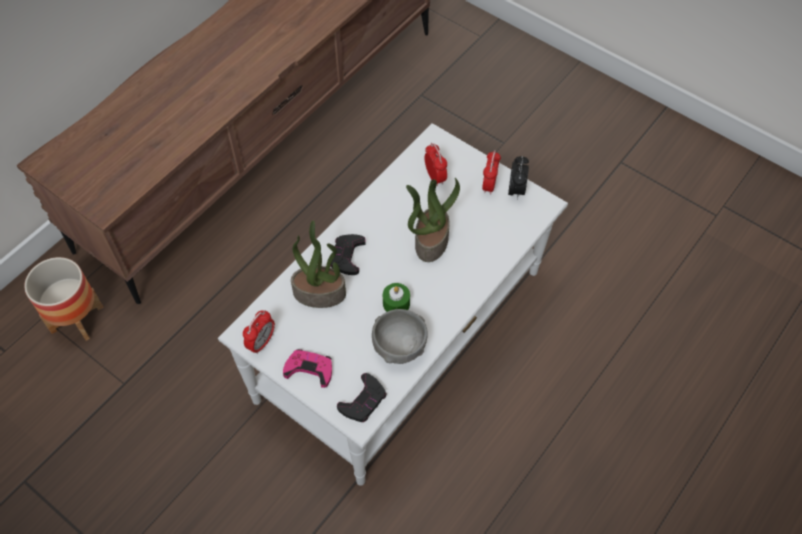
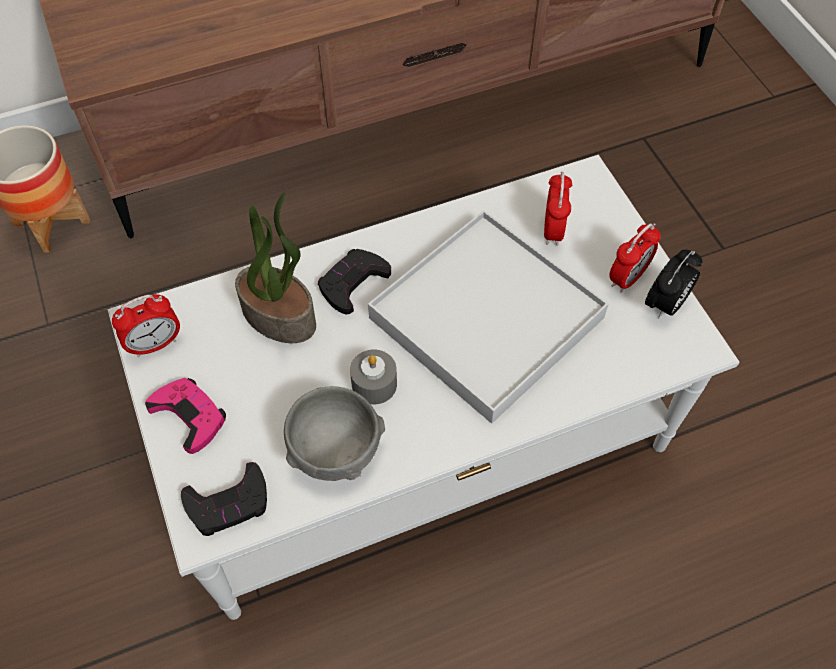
camera: 30 degrees right, 0 degrees up
green candle [383,283,410,312] -> grey candle [350,350,397,404]
potted plant [406,178,460,262] -> white tray [368,210,609,423]

